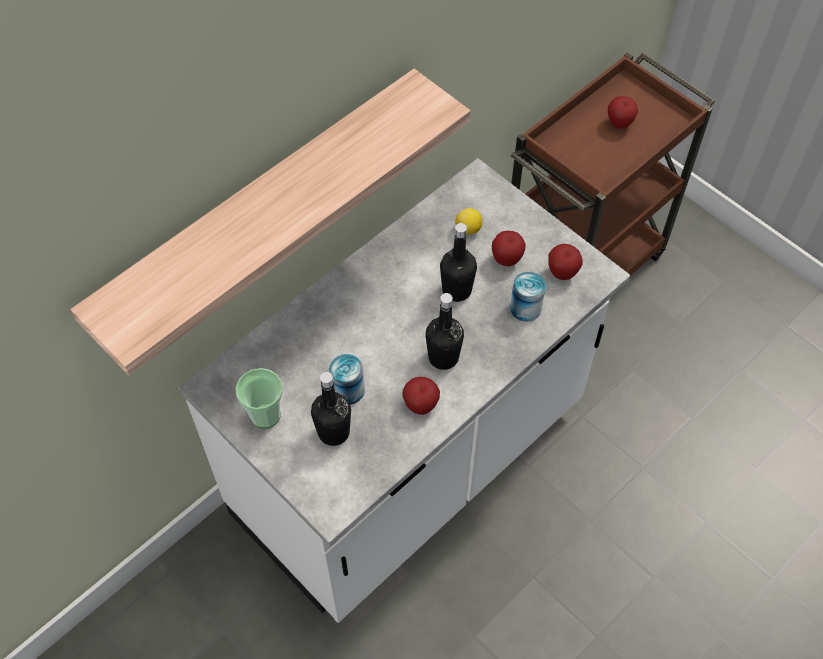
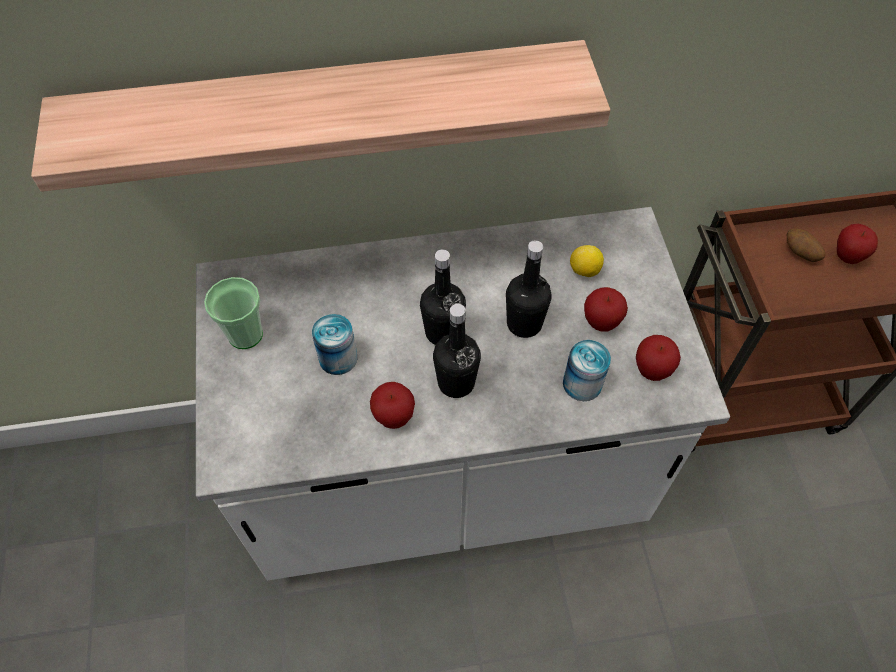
camera: 35 degrees right, 0 degrees up
black bottle [311,372,351,446] -> black bottle moved to [420,249,466,345]
none -> potato [787,229,825,262]

